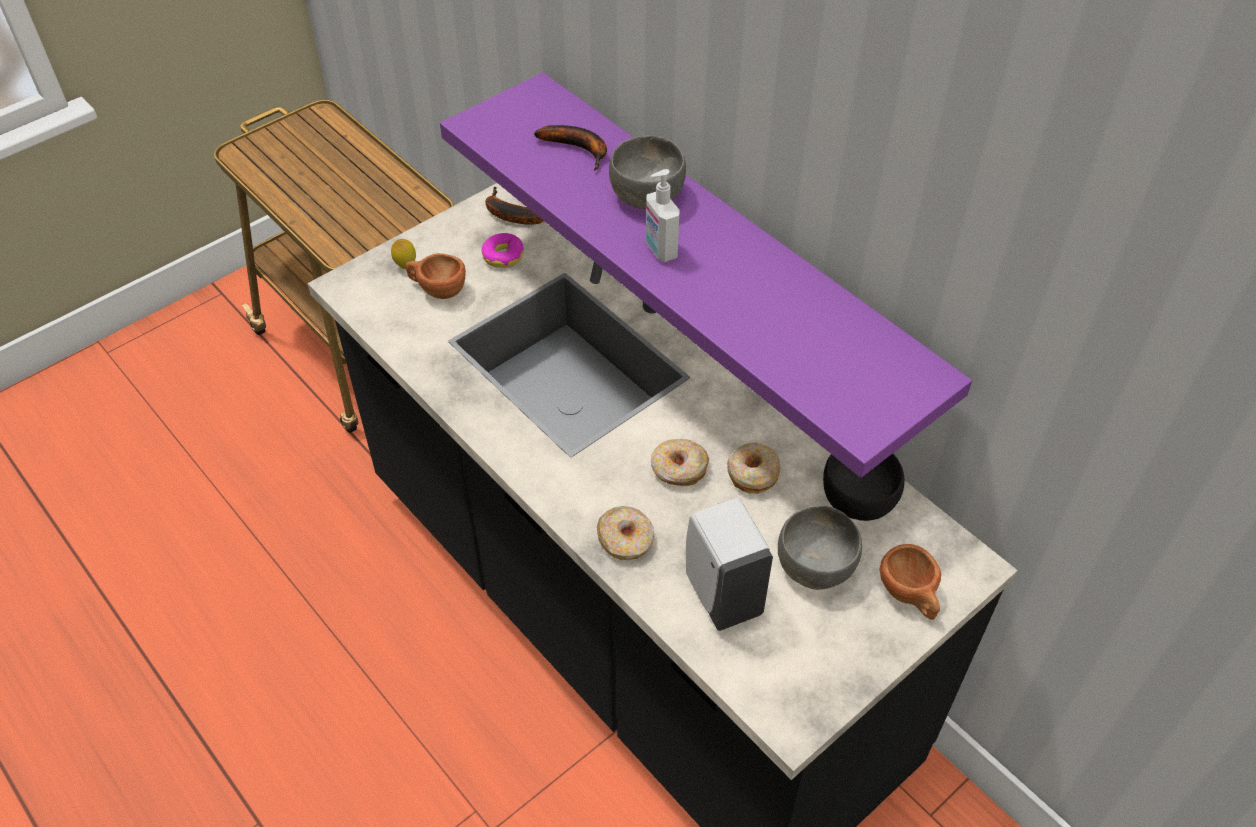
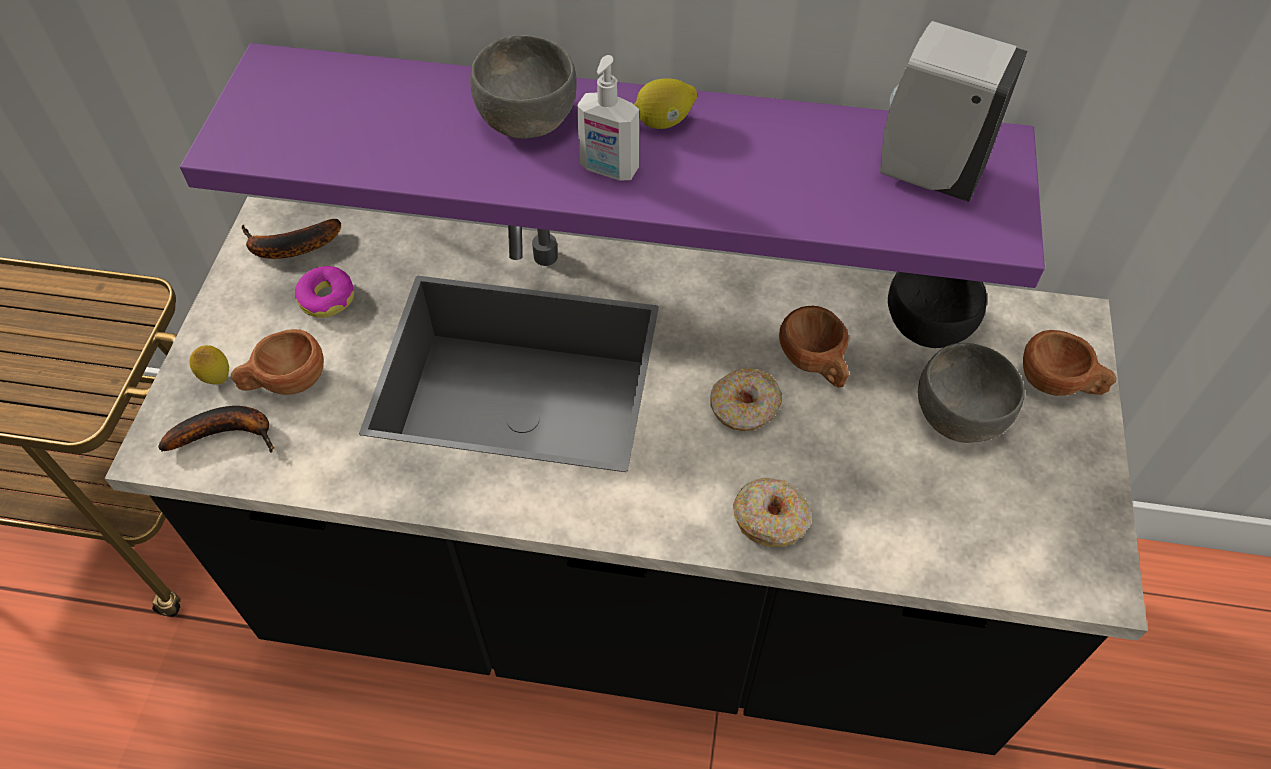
camera: 40 degrees left, 5 degrees up
banana [534,125,607,171] -> banana moved to [158,406,274,453]
white soap dispenser [686,498,773,631] -> white soap dispenser moved to [880,21,1028,202]
donut [727,443,780,494] -> brown cup [779,306,849,388]
none -> lemon [634,78,697,129]

